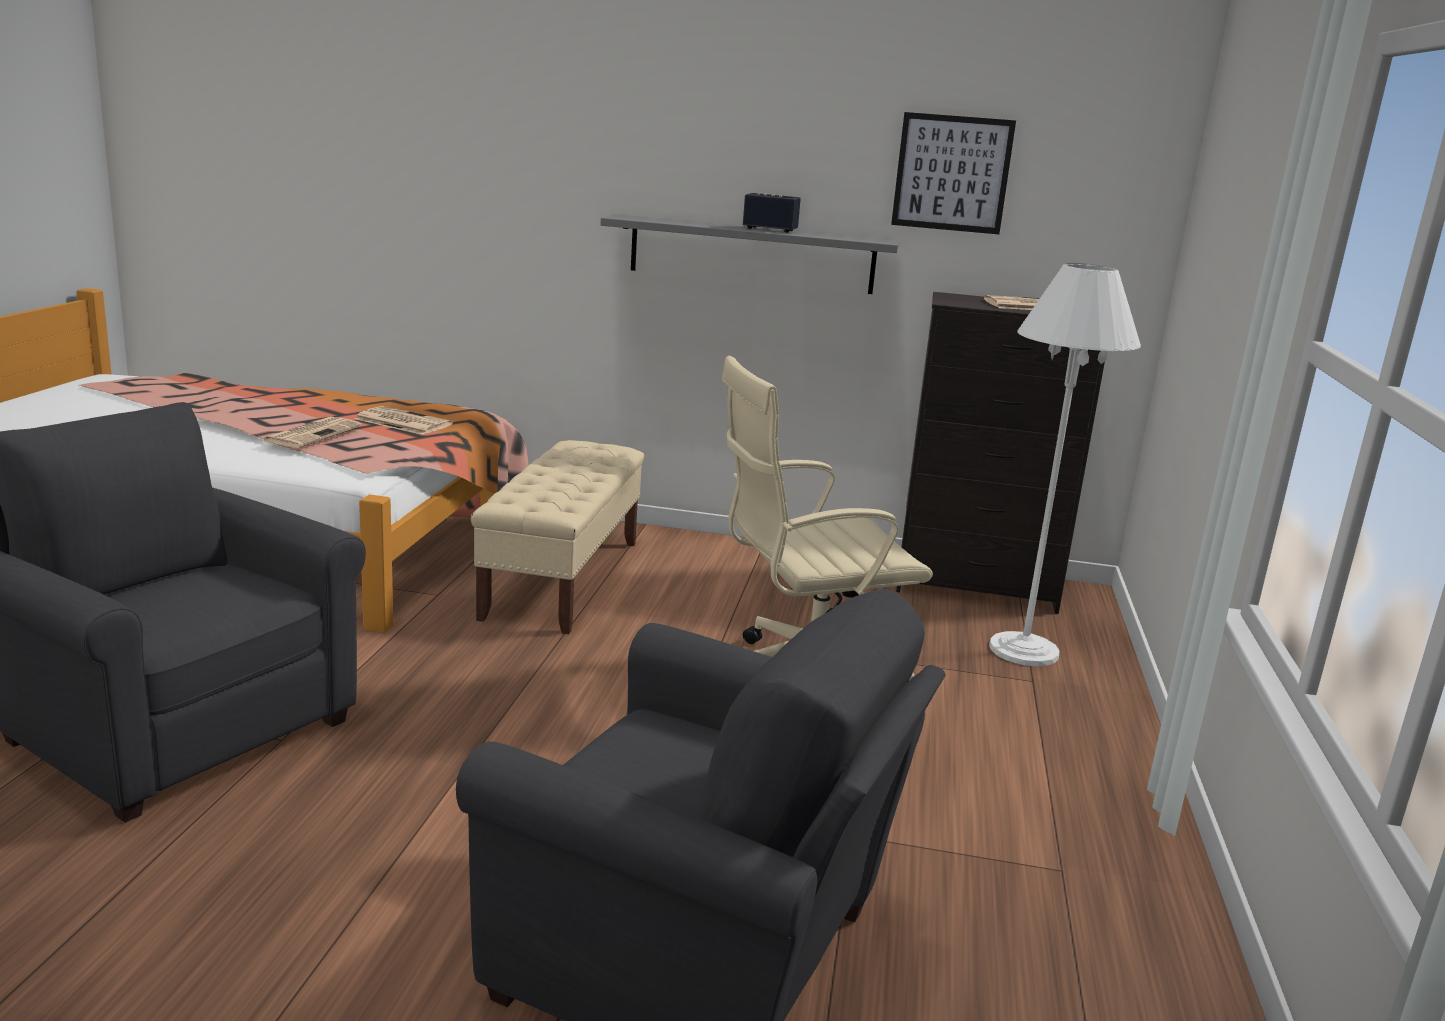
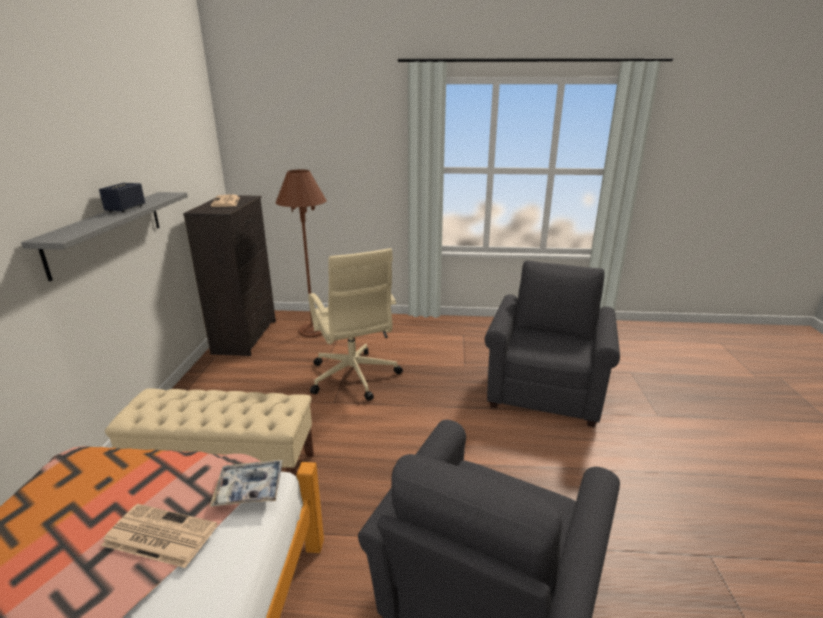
camera: 95 degrees left, 5 degrees up
newspaper [355,406,453,435] -> none
picture [891,112,1016,234] -> none
white floor lamp [989,263,1141,666] -> brown floor lamp [276,170,327,337]
none -> tray [210,460,283,507]

